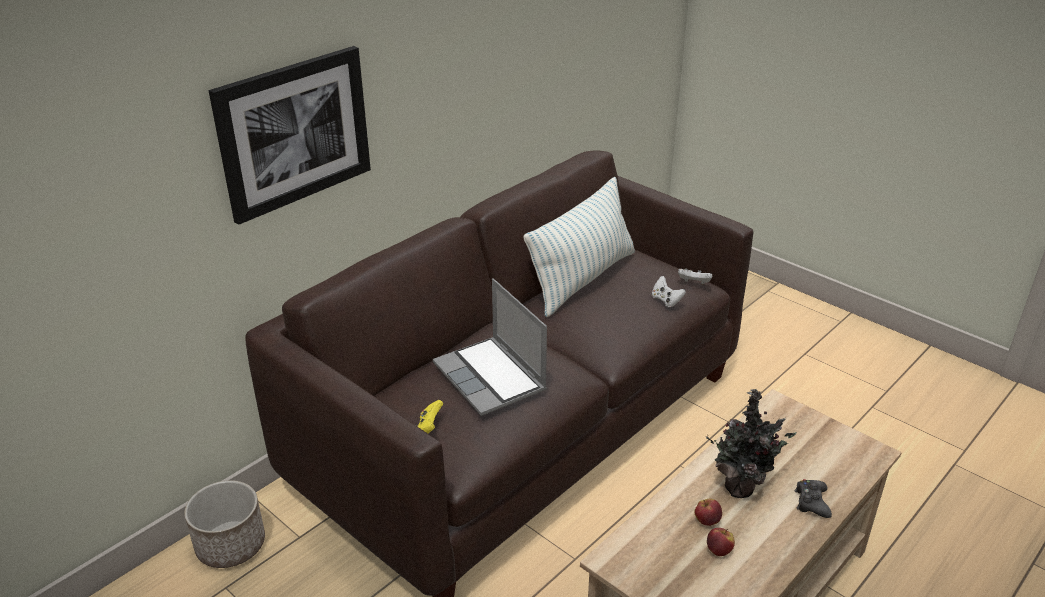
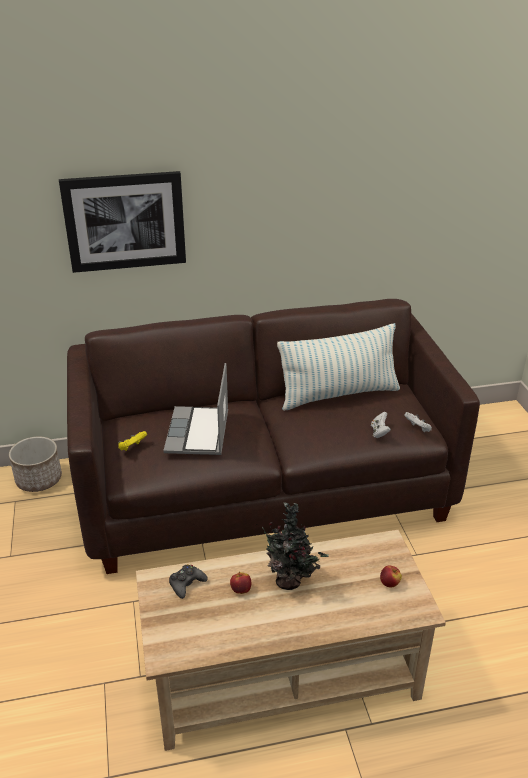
camera: 35 degrees right, 0 degrees up
apple [707,528,735,556] -> apple moved to [380,566,402,587]
black game controller [795,479,832,518] -> black game controller moved to [169,564,208,599]

